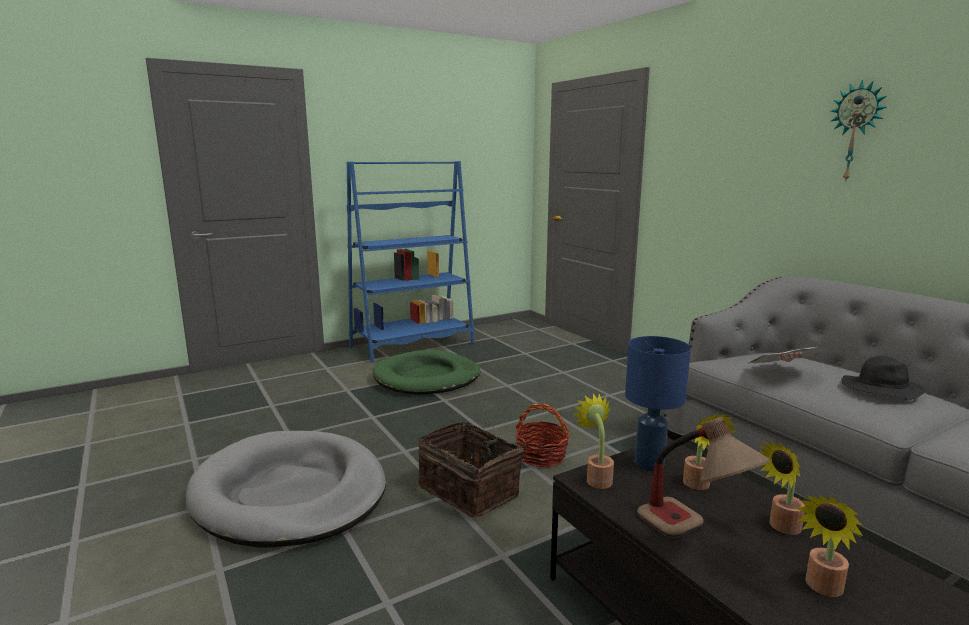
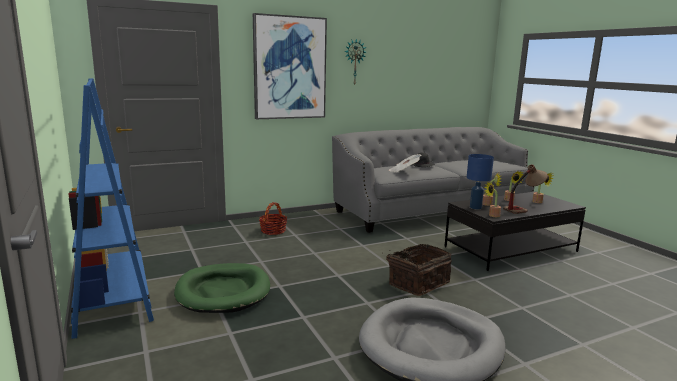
camera: 85 degrees left, 0 degrees up
basket [515,403,569,467] -> basket moved to [259,202,287,235]
none -> picture [253,13,327,119]

